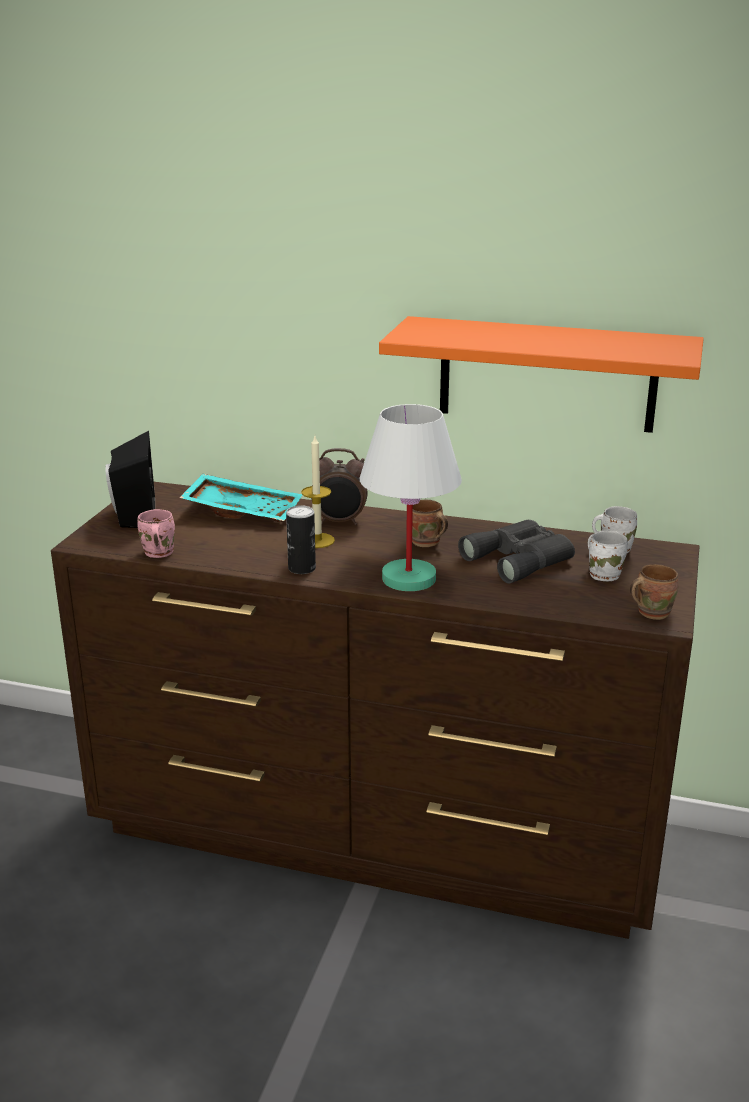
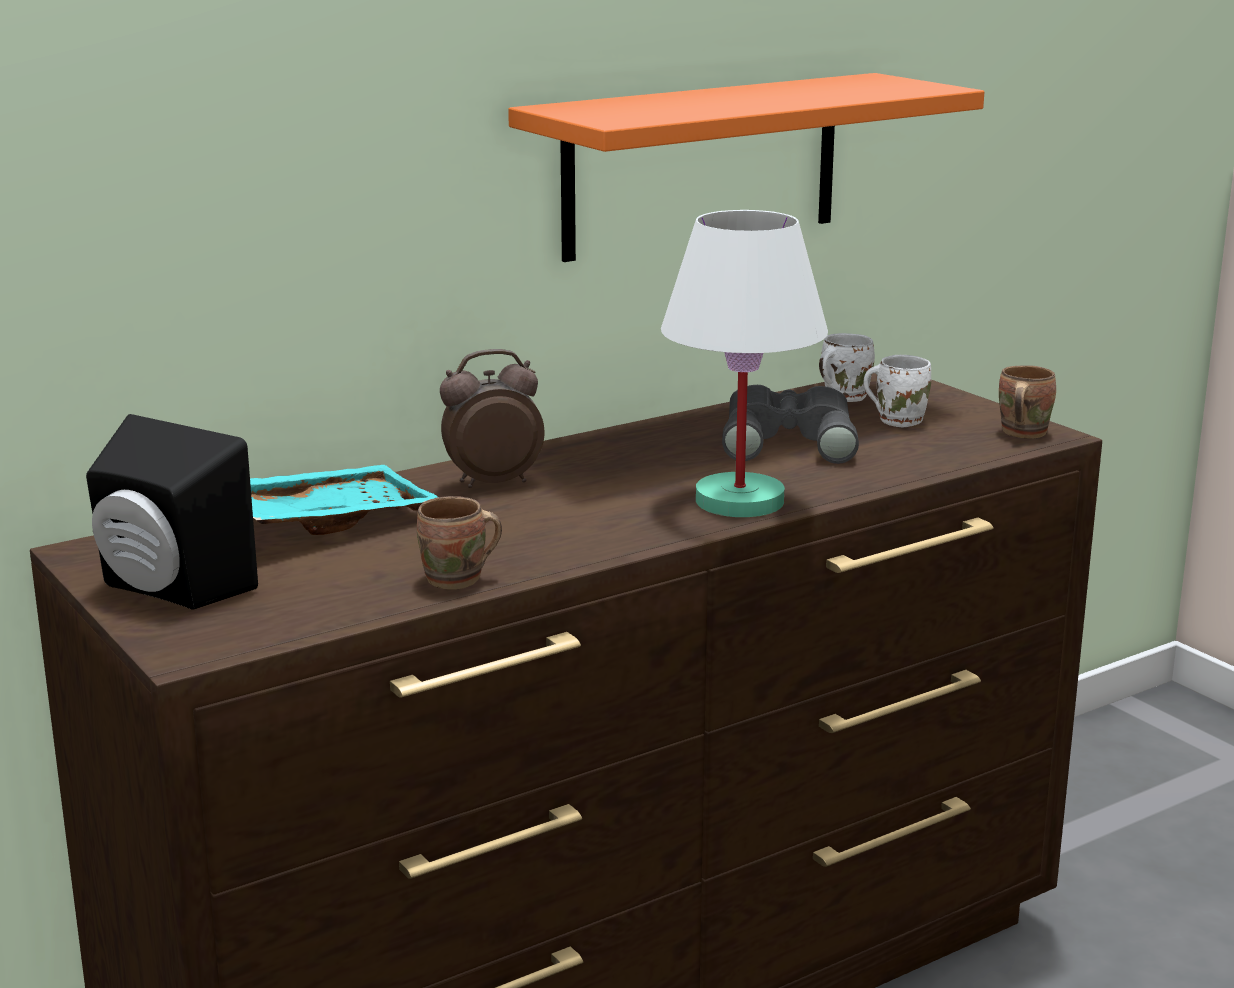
camera: 50 degrees left, 5 degrees down
pink mug [137,509,175,558] -> none
can [286,505,316,574] -> none
candle [301,436,335,548] -> none
alarm clock [311,448,367,525] -> alarm clock turned 150 degrees counterclockwise [440,349,545,488]
brown mug [412,500,448,547] -> brown mug moved to [417,496,502,590]

